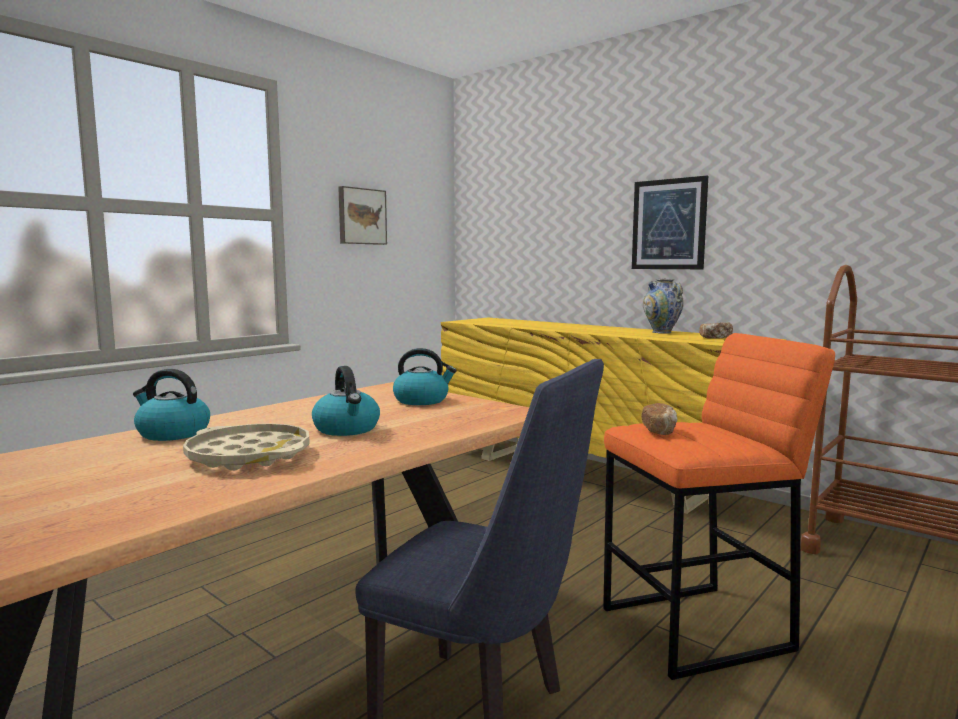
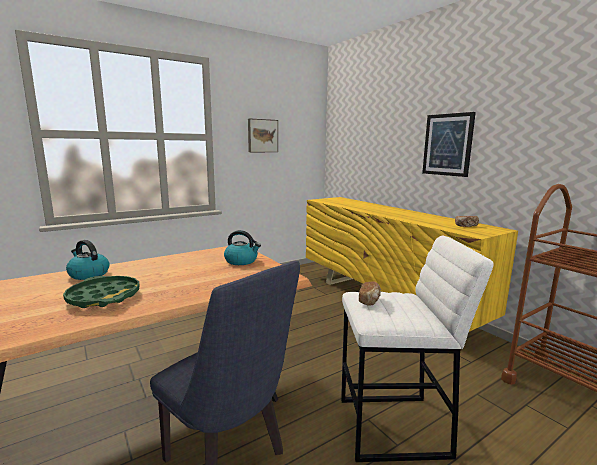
camera: 15 degrees right, 5 degrees up
beige tray [183,423,310,471] -> green tray [63,276,139,308]
kettle [312,366,380,436] -> none
orange stool [603,333,835,680] -> white stool [341,235,494,462]
vase [643,279,684,334] -> none

